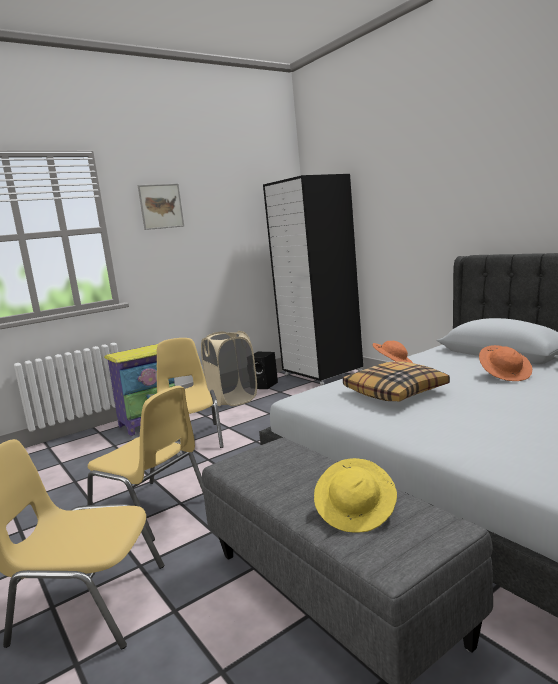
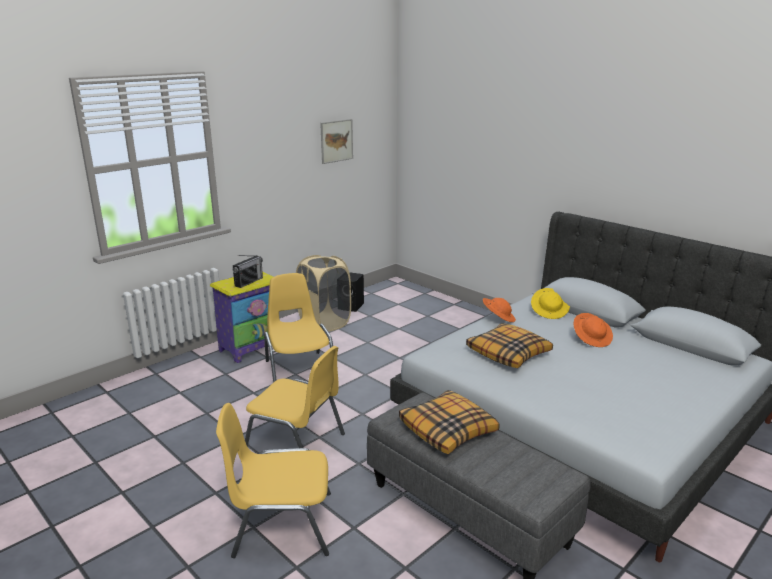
camera: 10 degrees left, 10 degrees up
picture [137,184,184,230] -> picture moved to [320,119,353,164]
wardrobe [263,174,363,385] -> none
yellow hat [314,458,397,533] -> yellow hat moved to [531,288,570,319]
none -> radio [233,255,263,288]
none -> pillow [399,390,500,454]

